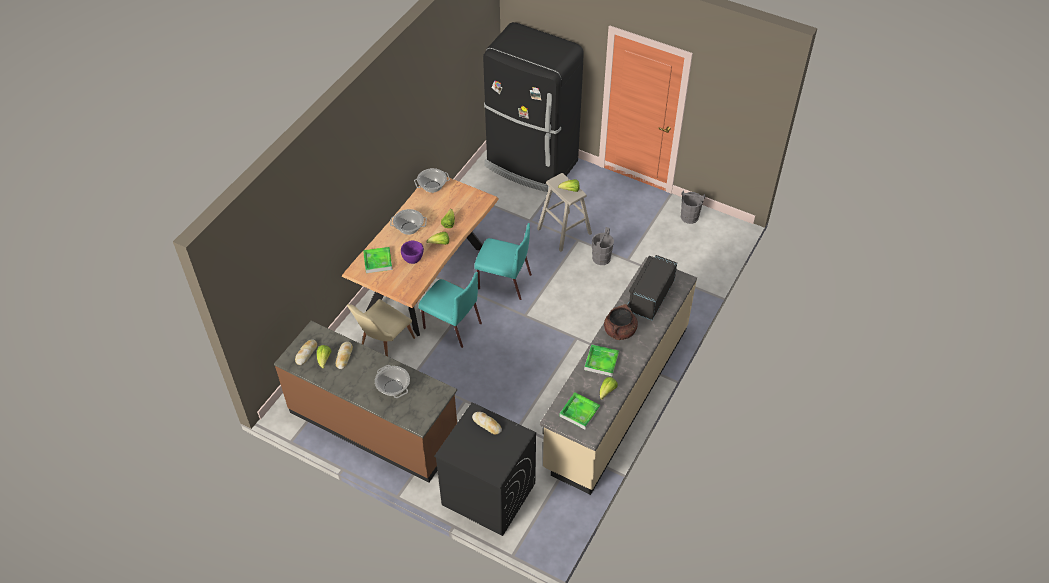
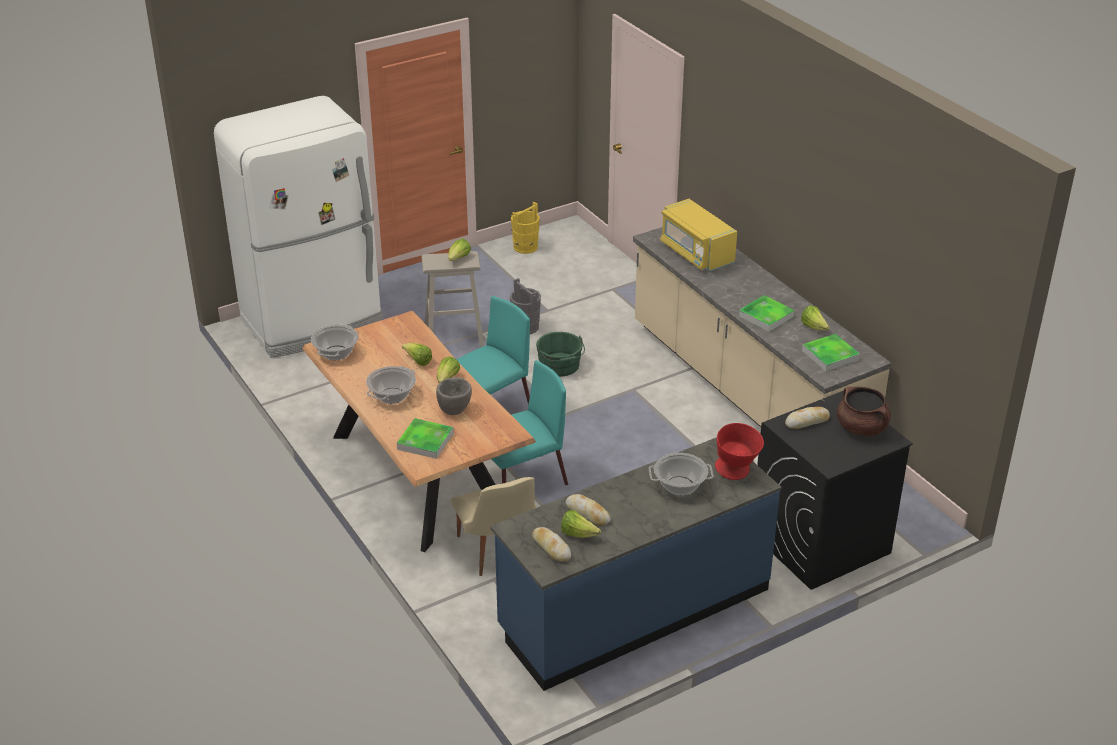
camera: 60 degrees left, 15 degrees down
brown counter [274,321,457,483] -> blue counter [490,437,781,691]
purple bowl [401,241,424,264] -> grey bowl [436,377,472,415]
black fridge [483,22,584,193] -> white fridge [214,96,383,358]
brown cooking pot [604,304,638,340] -> brown cooking pot moved to [837,387,891,436]
black microwave [628,255,677,320] -> yellow microwave [660,199,737,271]
grey bucket [681,191,705,224] -> yellow bucket [511,202,540,254]
none -> green bucket [536,332,585,377]
none -> red bowl [715,423,764,480]

